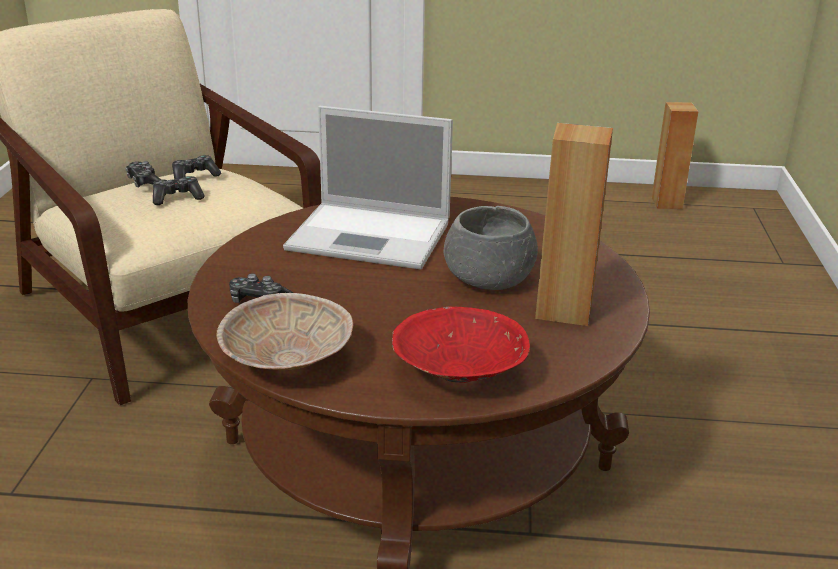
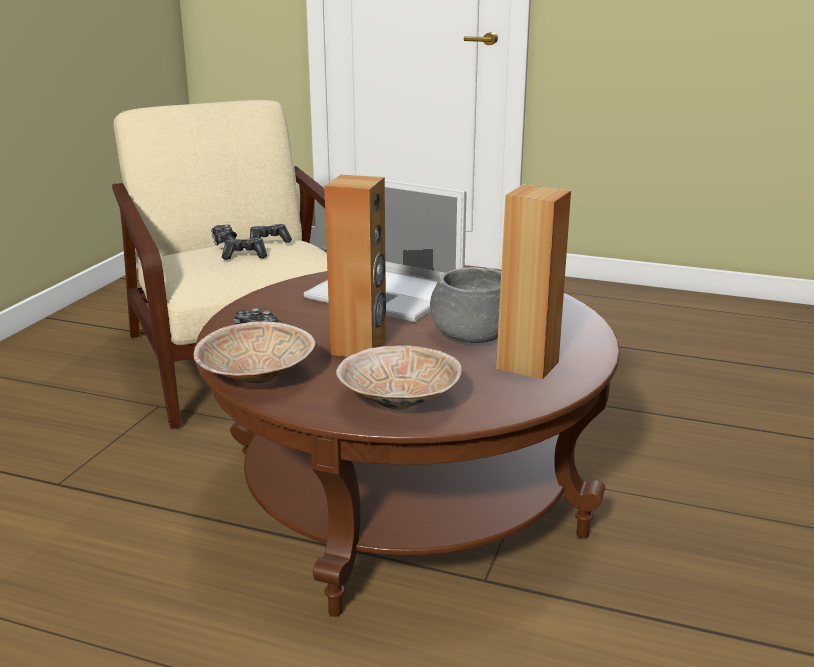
camera: 15 degrees right, 5 degrees down
red bowl [392,307,530,383] -> beige bowl [336,345,462,410]
brown speaker [652,102,698,209] -> brown speaker moved to [324,175,386,357]

